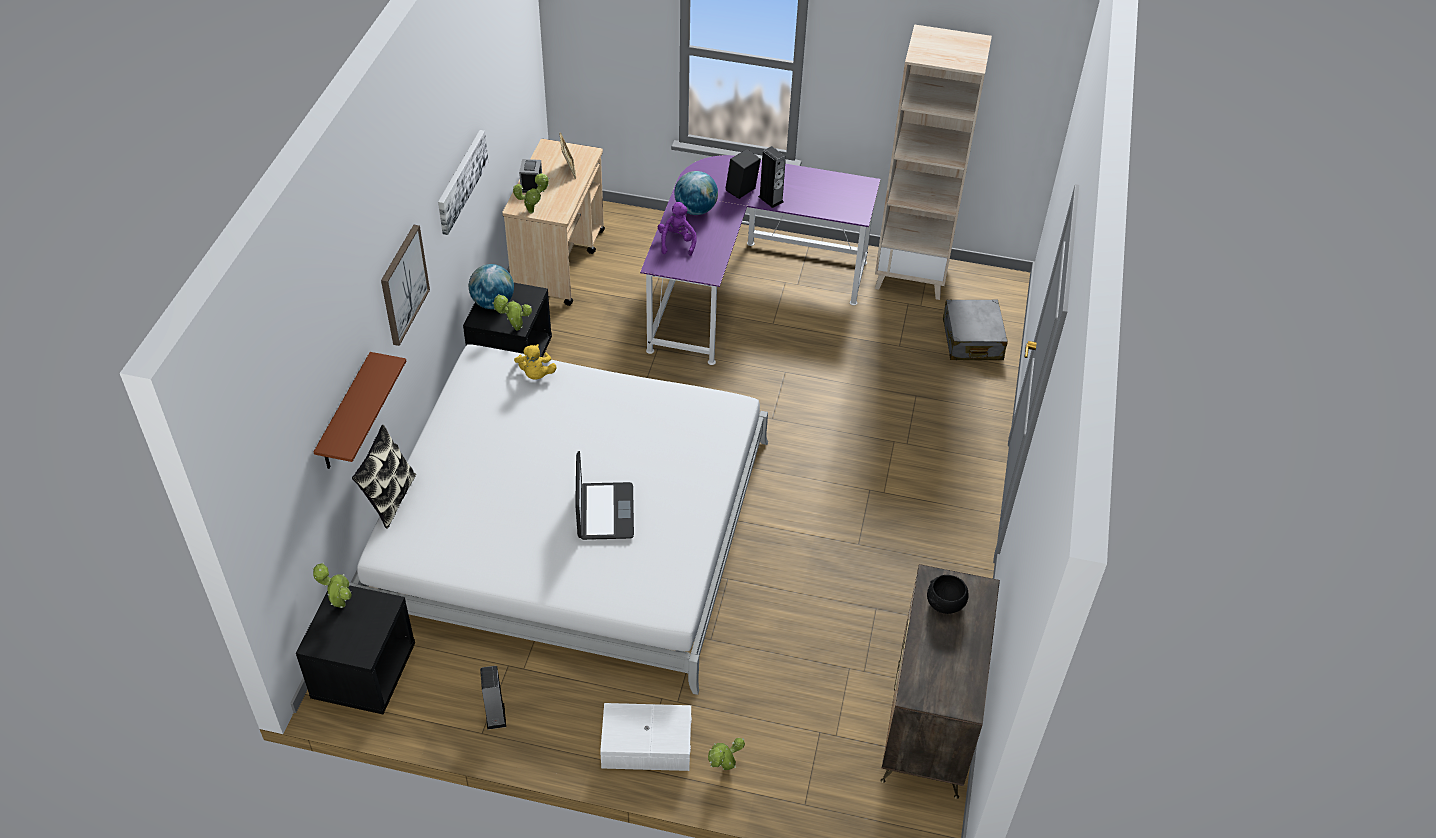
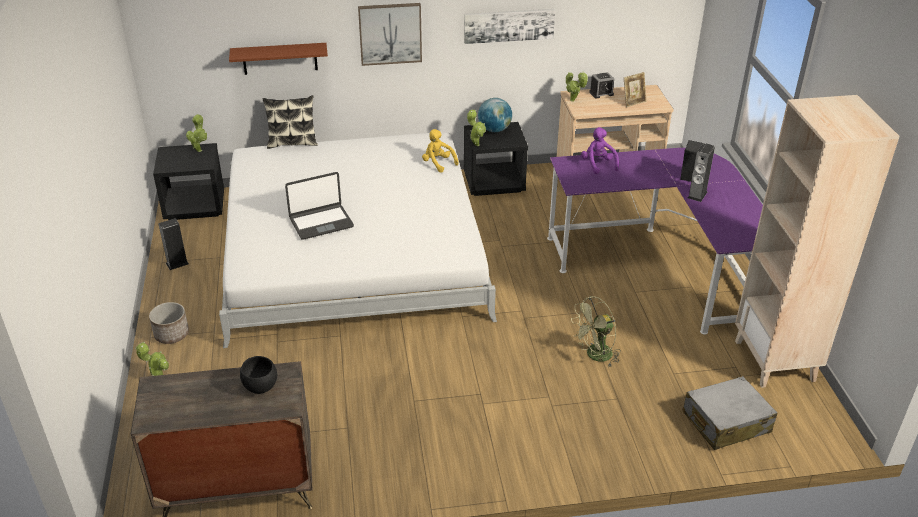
camera: 70 degrees right, 10 degrees down
yellow plush toy [514,344,557,380] -> yellow plush toy turned 75 degrees clockwise [422,129,459,173]
white storage box [600,703,692,771] -> planter [149,302,189,344]
purple plush toy [658,202,697,256] -> purple plush toy turned 90 degrees counterclockwise [581,127,619,174]
globe [674,171,718,215] -> none
none -> green fan [571,296,621,367]

